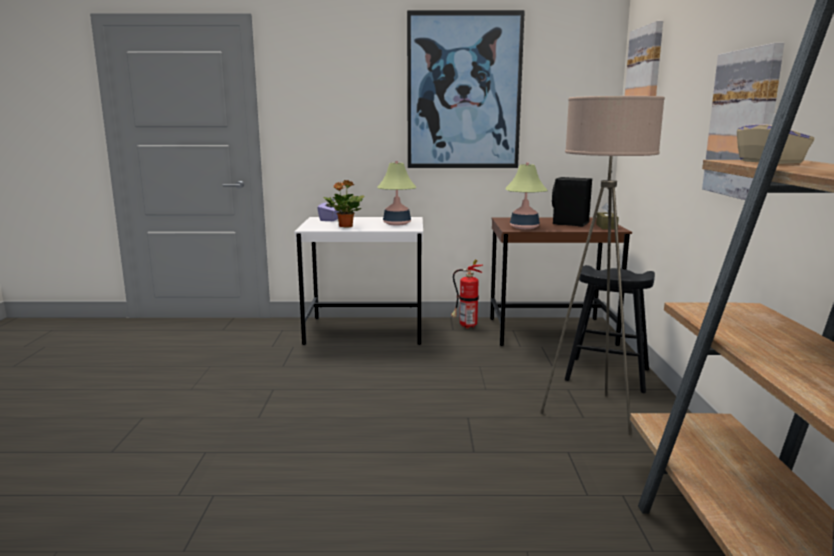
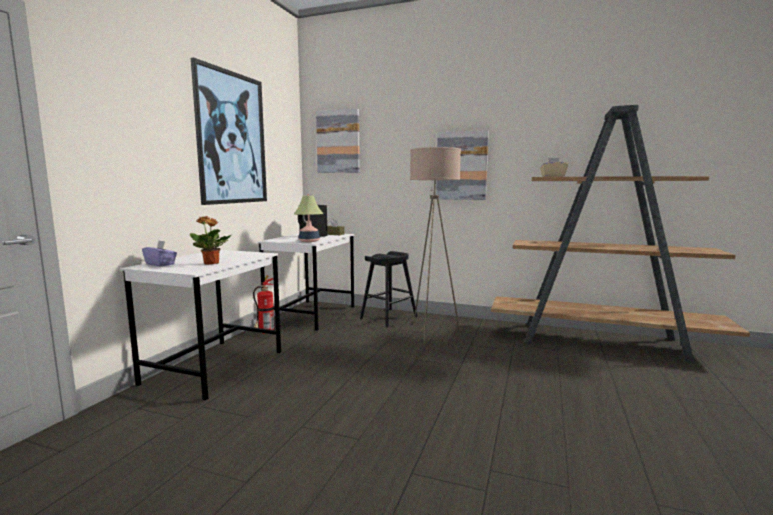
camera: 70 degrees left, 5 degrees down
table lamp [377,161,416,225] -> none
brown desk [490,217,632,346] -> white desk [258,233,354,331]

